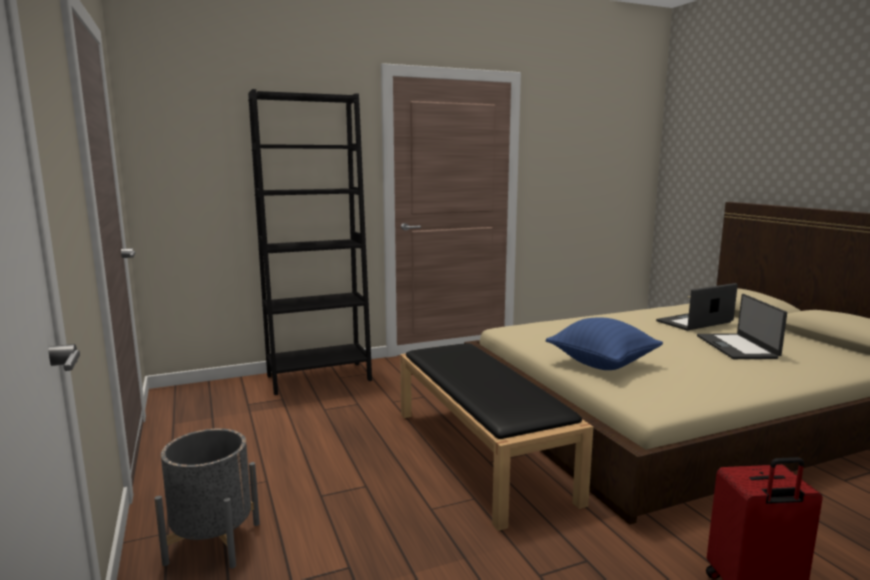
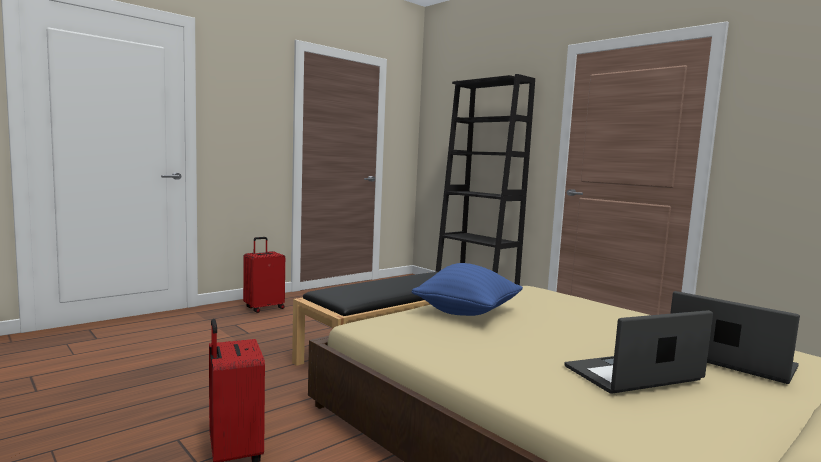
camera: 70 degrees right, 5 degrees down
grey planter [154,429,260,568] -> red suitcase [243,237,285,313]

